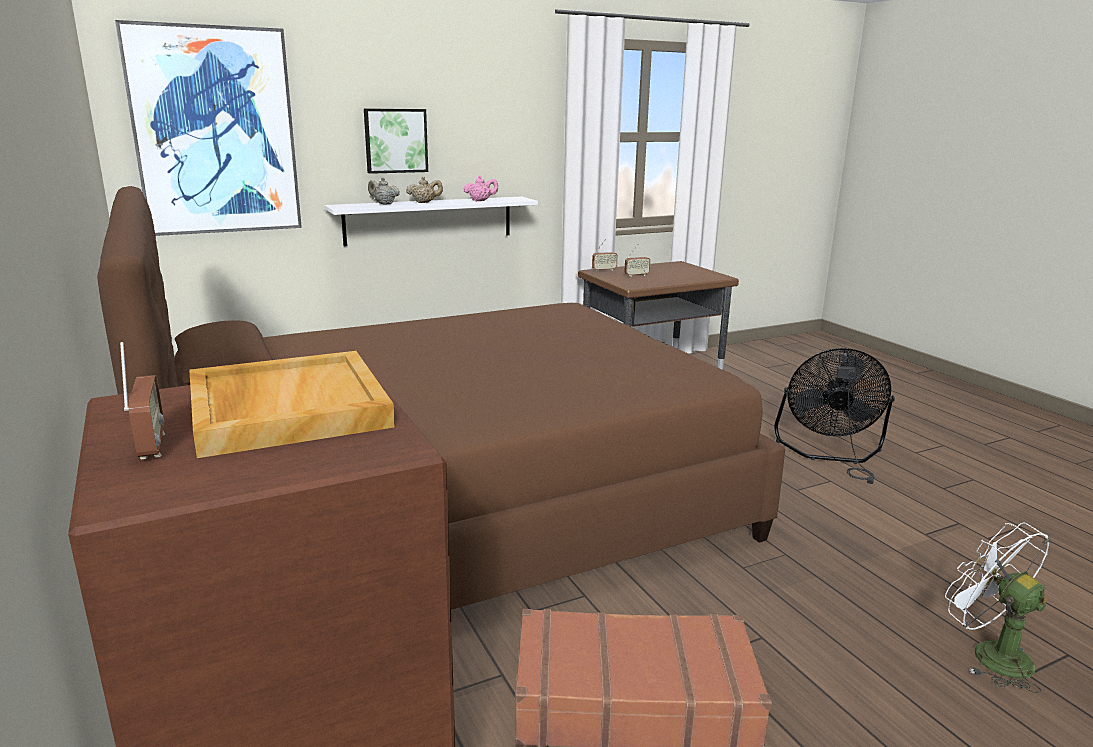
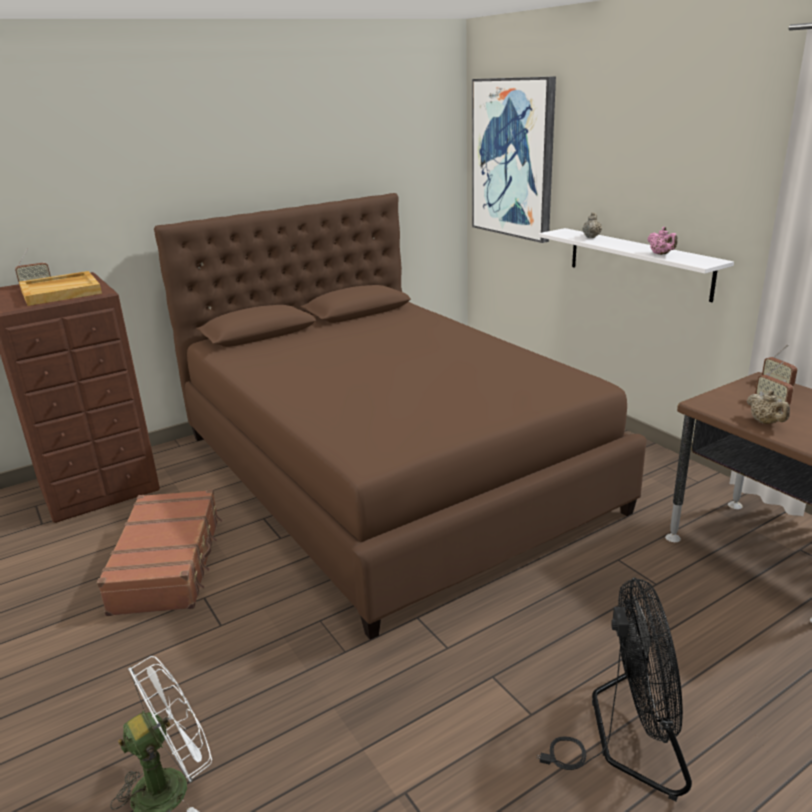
camera: 85 degrees right, 5 degrees up
picture [364,108,428,174] -> none
beige teapot [406,177,443,203] -> beige teapot moved to [747,390,790,424]

